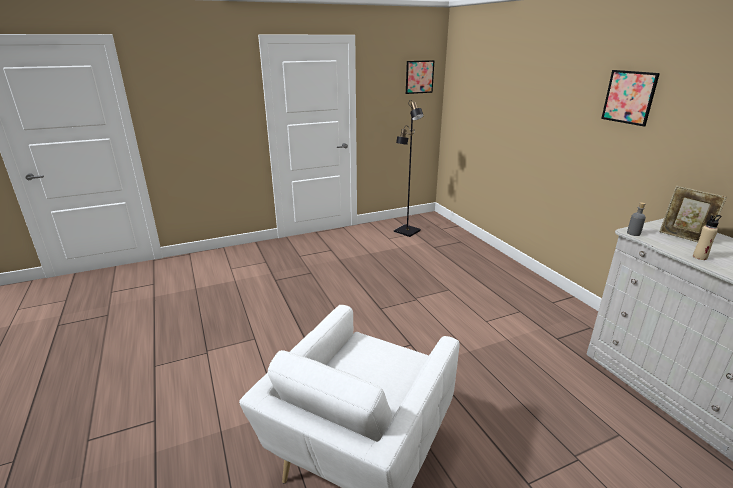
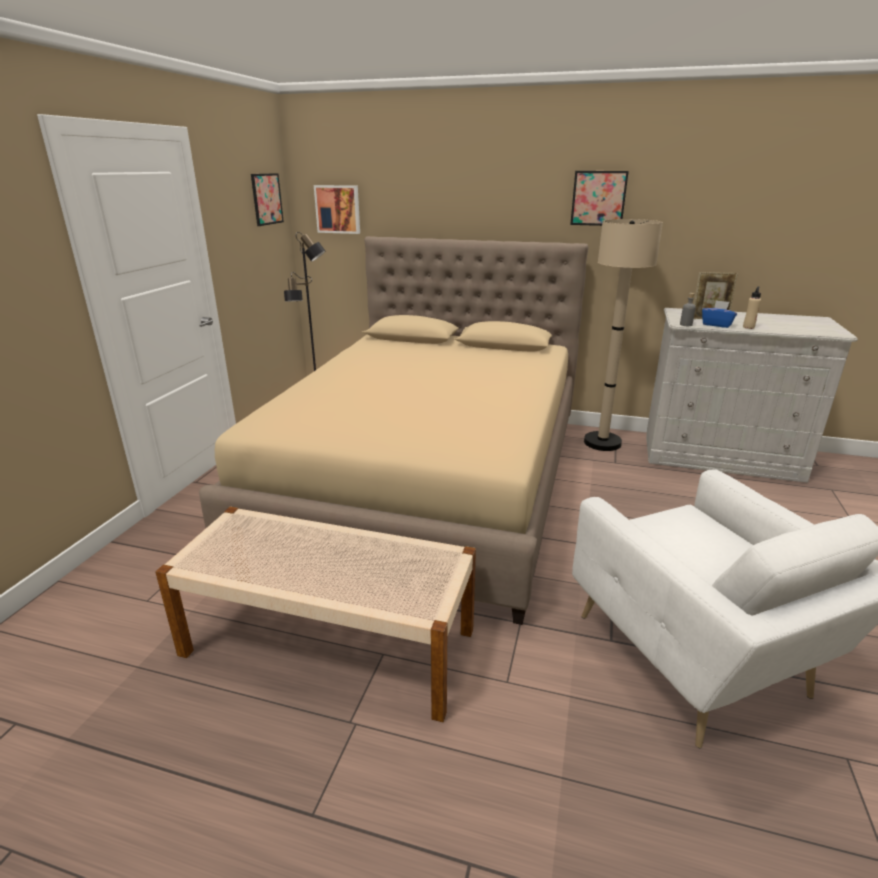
camera: 50 degrees left, 0 degrees up
none -> beige bench [155,507,476,722]
none -> beige bed [199,236,588,625]
none -> picture [314,185,360,234]
none -> beige floor lamp [584,219,663,451]
none -> blue tissue box [702,300,737,328]

